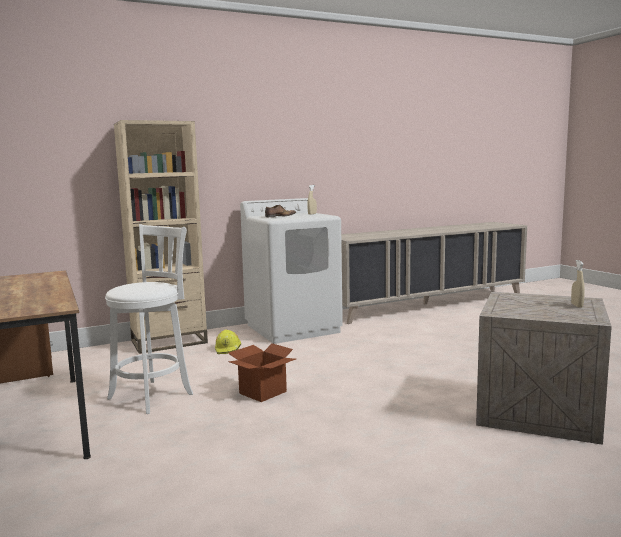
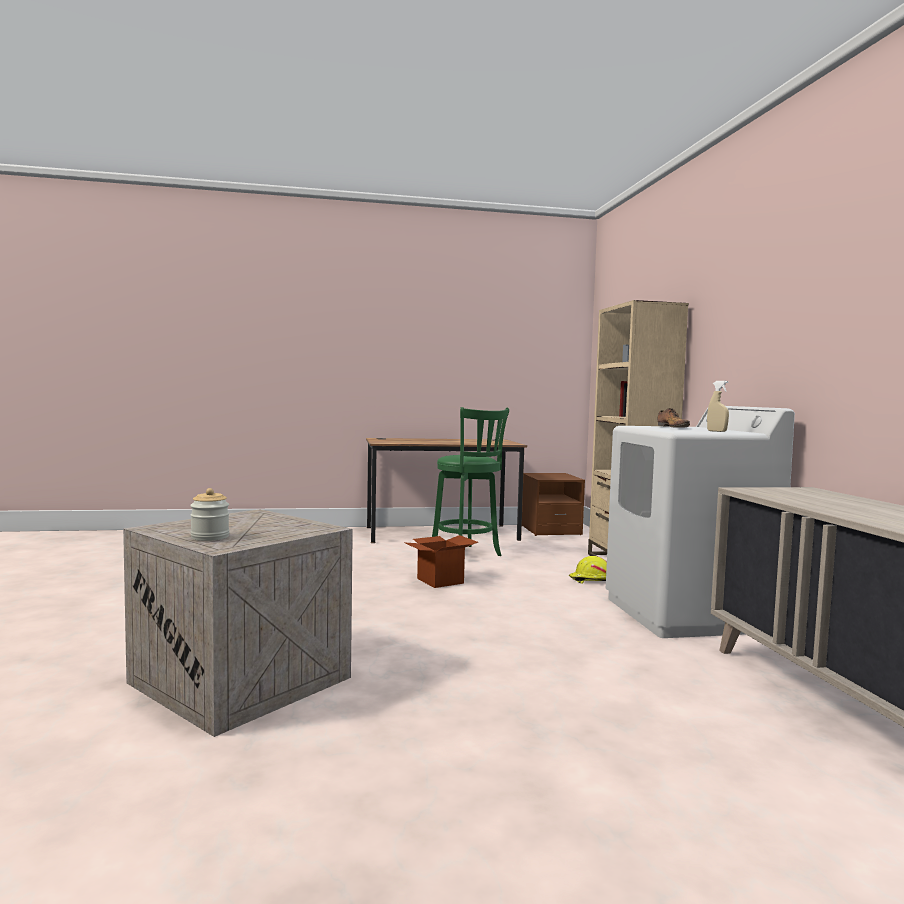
camera: 105 degrees right, 5 degrees down
white stool [105,224,193,414] -> green stool [432,407,509,556]
beige spray bottle [571,260,585,308] -> jar [190,488,229,541]

